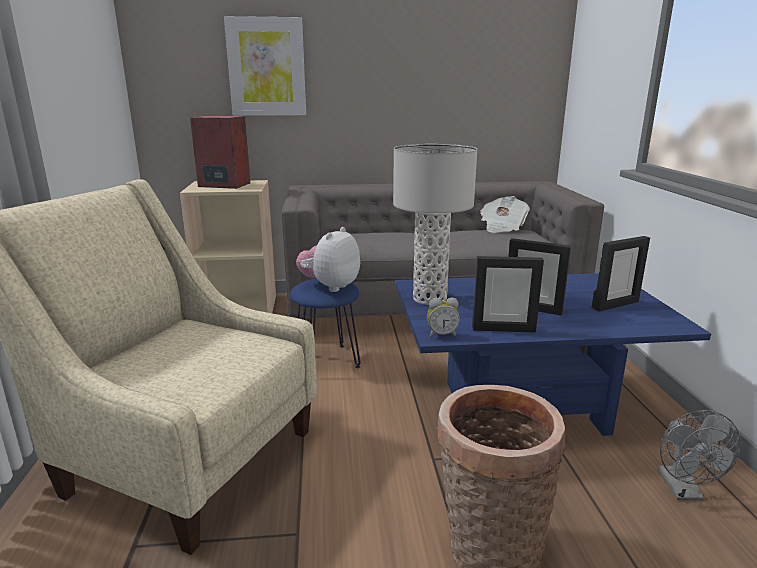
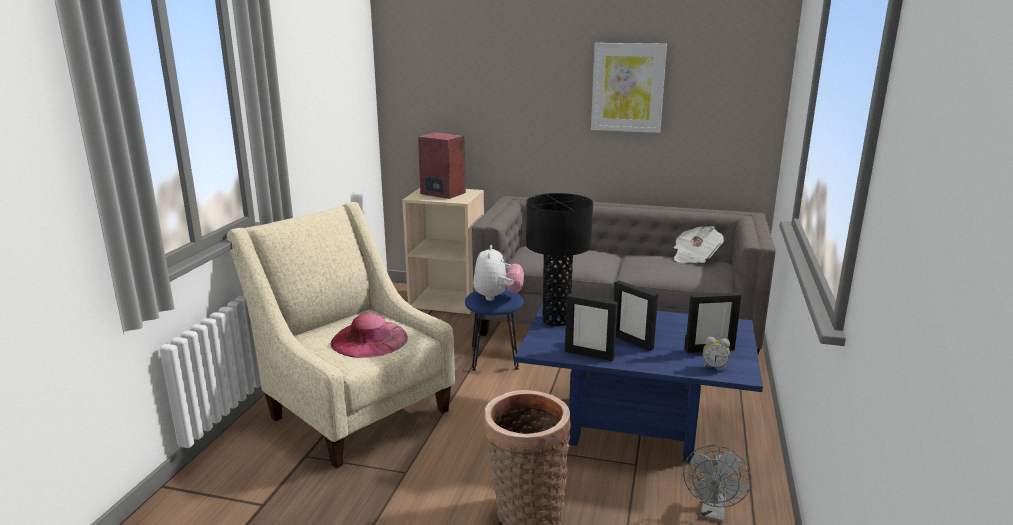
camera: 20 degrees right, 0 degrees up
picture [224,16,306,116] -> picture moved to [591,43,667,133]
plush toy [296,227,360,292] -> plush toy turned 135 degrees clockwise [473,245,524,301]
white table lamp [393,144,477,305] -> black table lamp [526,193,593,326]
alarm clock [427,298,460,338] -> alarm clock moved to [703,337,730,371]
none -> pink hat [331,313,408,358]

